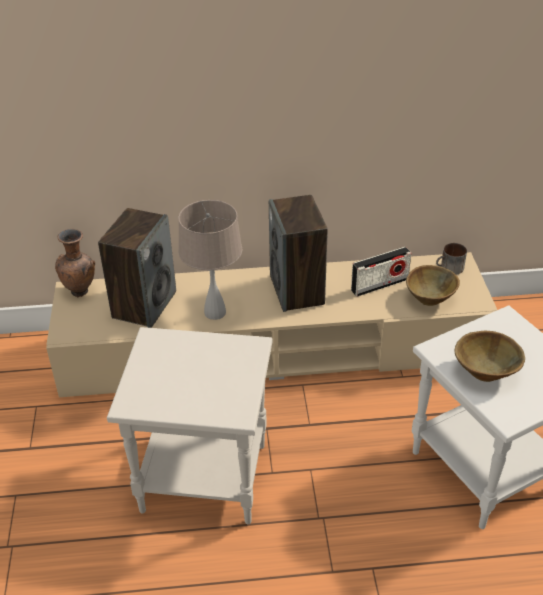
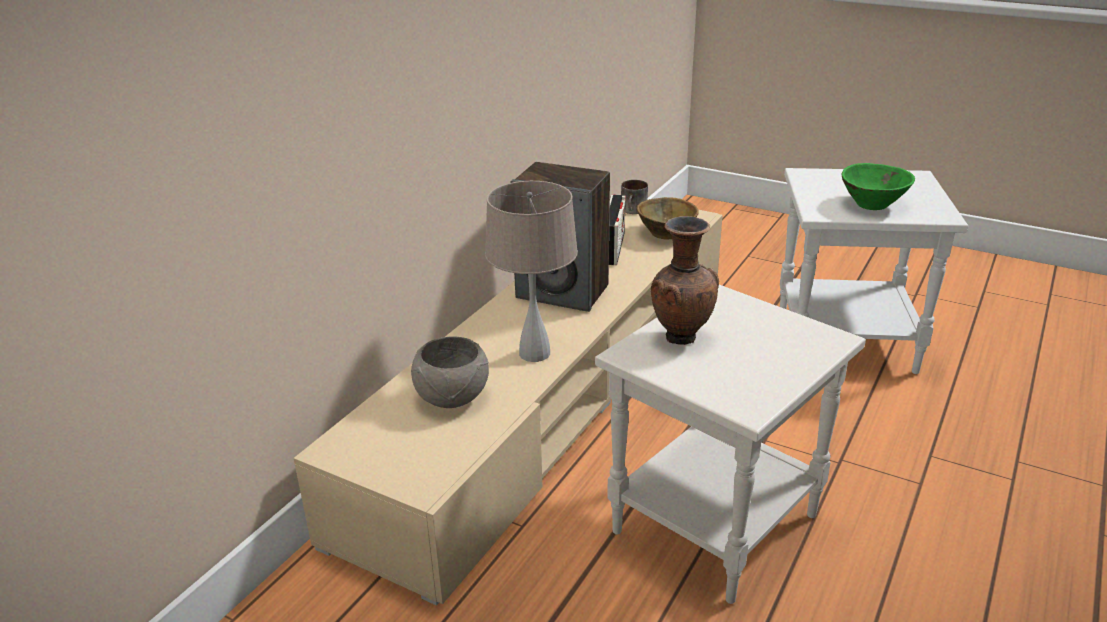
camera: 55 degrees left, 10 degrees down
brown vase [55,229,95,297] -> brown vase moved to [651,216,719,345]
speaker [98,208,176,328] -> grey bowl [411,336,489,408]
brown bowl [455,331,525,382] -> green bowl [842,163,915,210]

